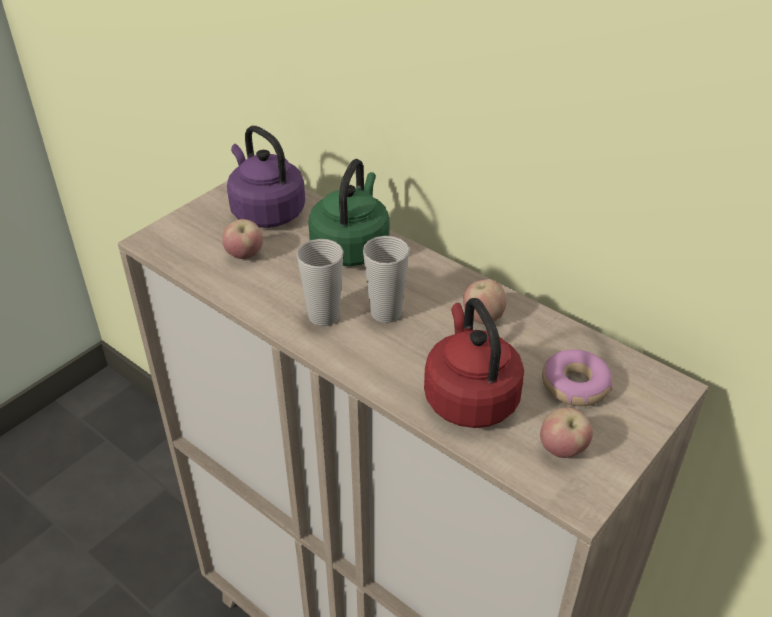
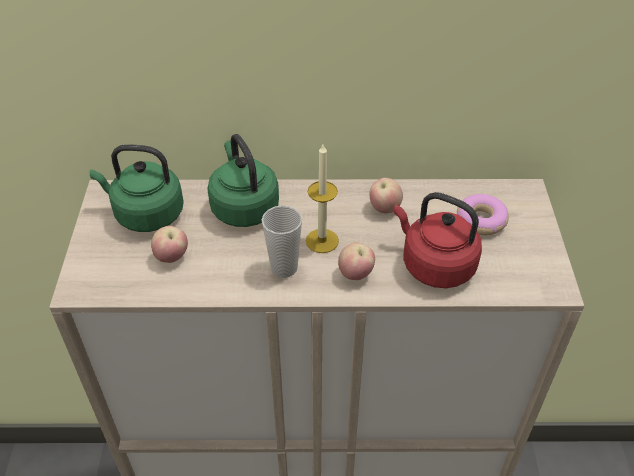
camera: 40 degrees left, 5 degrees up
purple kettle [227,126,305,228] -> green kettle [90,144,184,232]
cup [363,236,410,323] -> candle [306,145,339,253]
apple [540,407,593,458] -> apple moved to [338,243,375,280]

